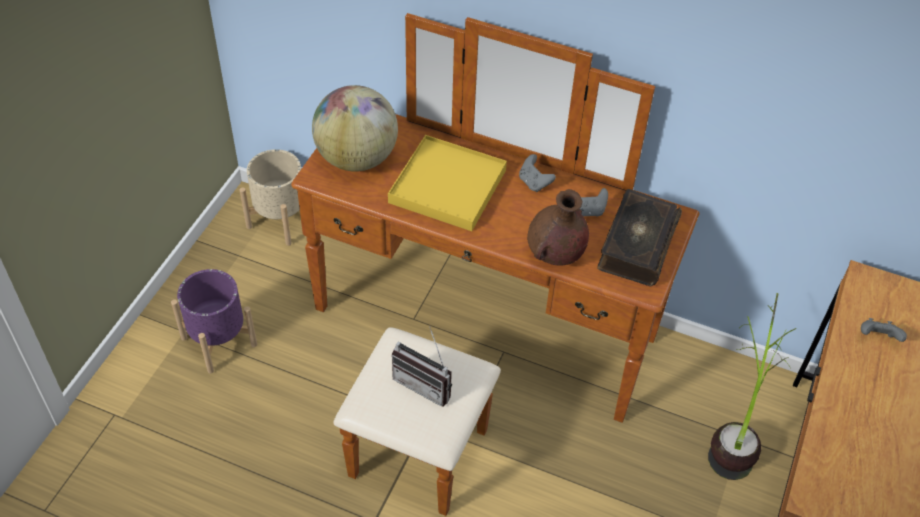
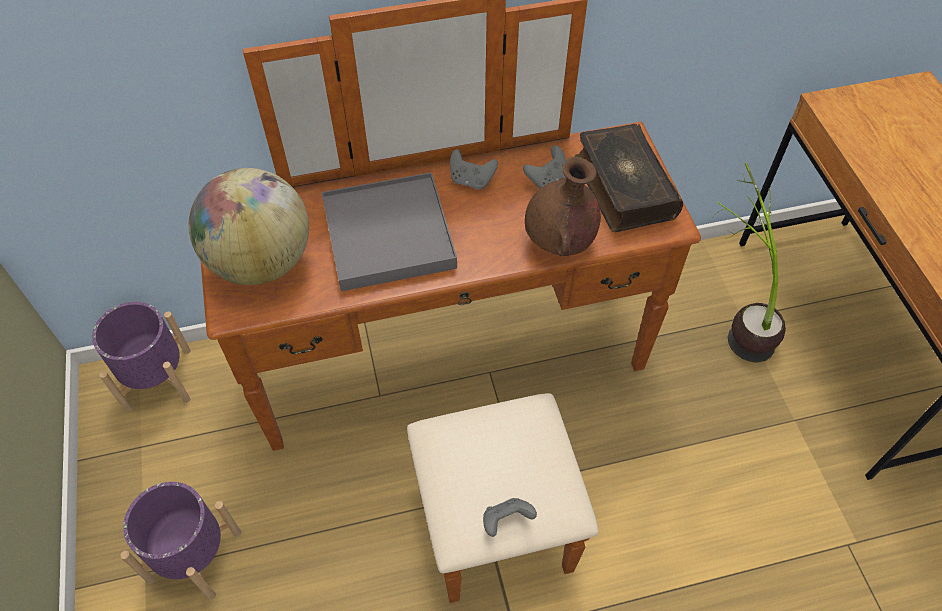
camera: 35 degrees left, 5 degrees up
beige planter [240,149,301,246] -> purple planter [92,302,191,412]
yellow tray [388,135,507,231] -> grey tray [321,172,457,291]
radio [392,326,452,407] -> none
grey game controller [861,318,907,342] -> grey game controller moved to [483,498,537,537]

